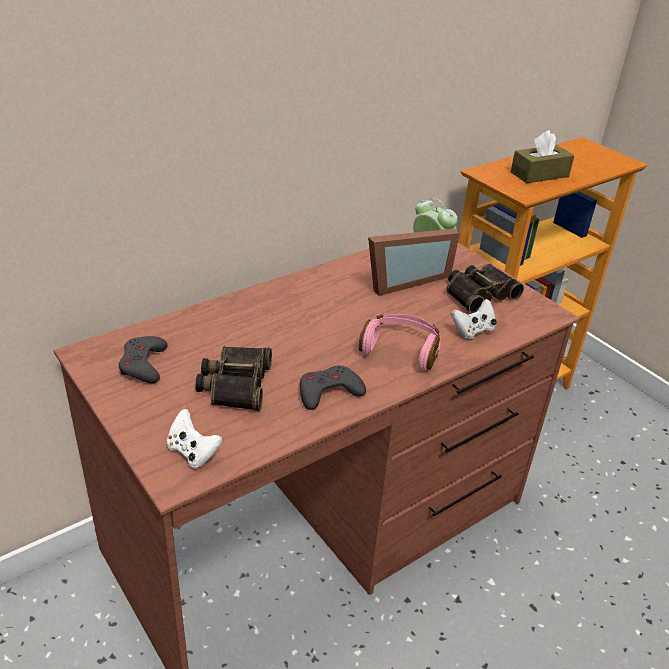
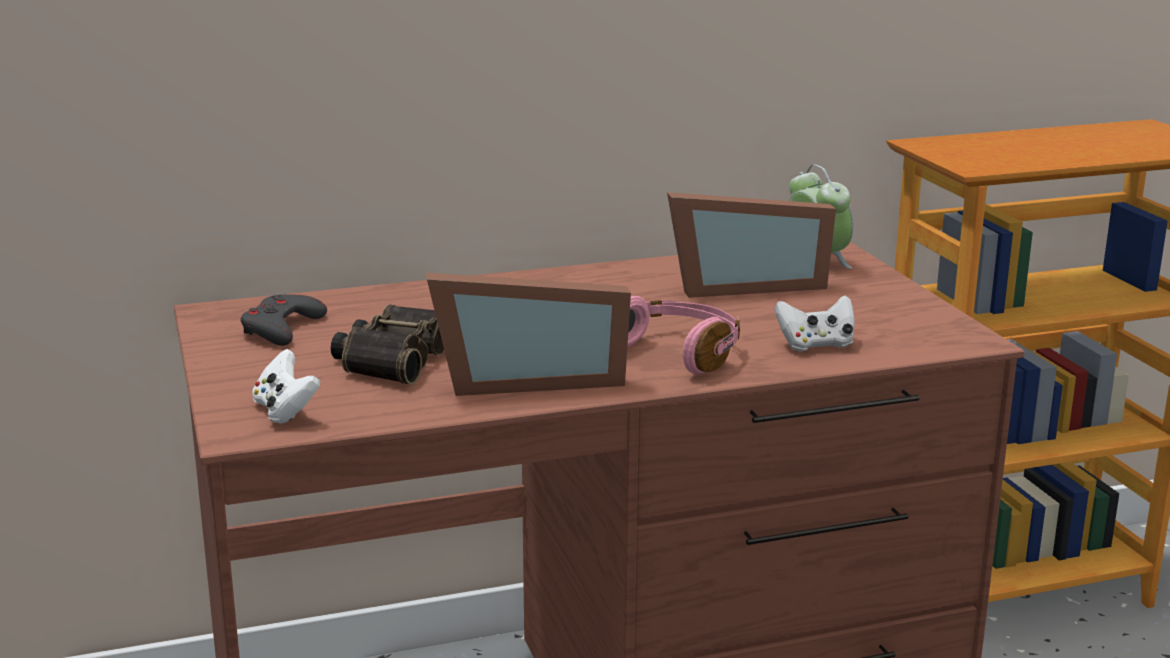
camera: 20 degrees right, 15 degrees down
grey game controller [300,365,366,410] -> picture frame [426,273,631,396]
binoculars [446,264,524,313] -> none
brown tissue box [511,130,574,183] -> none

